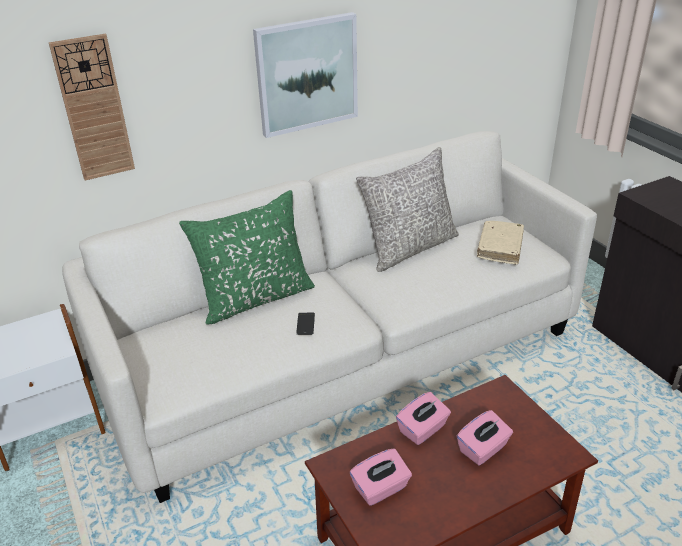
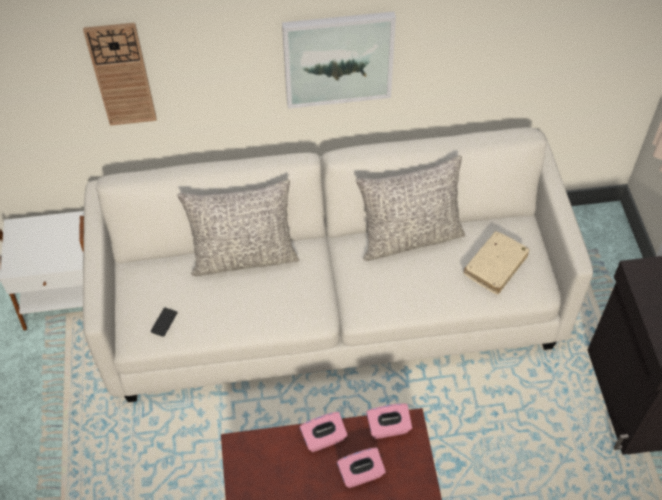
camera: 20 degrees right, 20 degrees up
green pillow [179,190,315,325] -> grey pillow [177,179,299,276]
phone [296,313,315,335] -> phone moved to [151,308,178,337]
pink tissue box [350,448,412,506] -> pink tissue box moved to [366,403,412,439]

